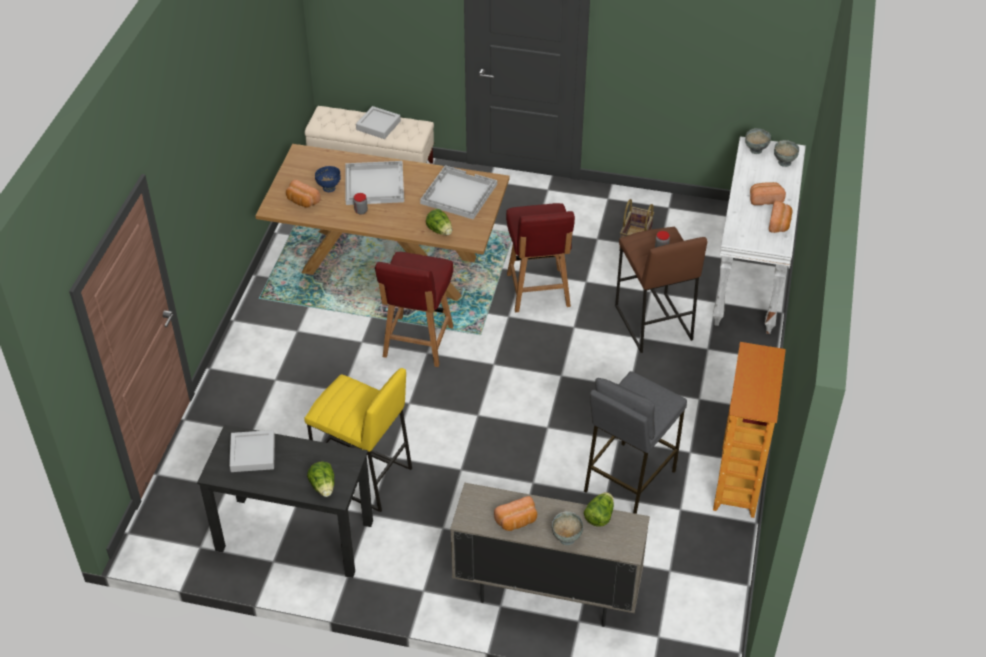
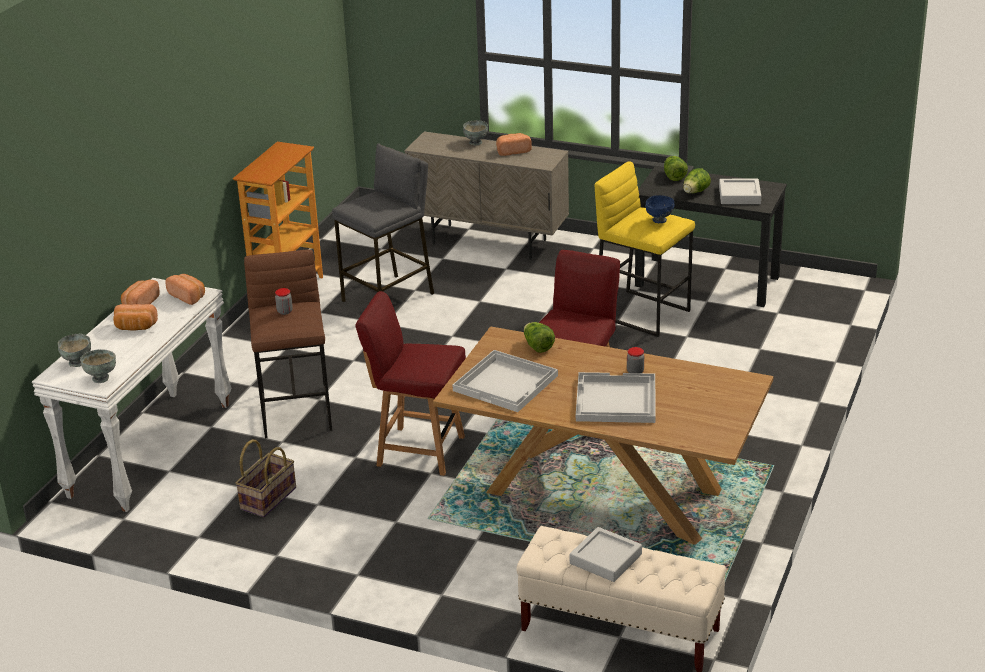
camera: 170 degrees left, 15 degrees down
bread [286,180,320,208] -> bread moved to [165,274,205,305]
blue bowl [315,166,341,192] -> blue bowl moved to [646,195,675,223]
red chair [506,203,575,312] -> red chair turned 75 degrees counterclockwise [355,291,466,476]
lettuce [584,492,614,527] -> lettuce moved to [683,168,711,193]

